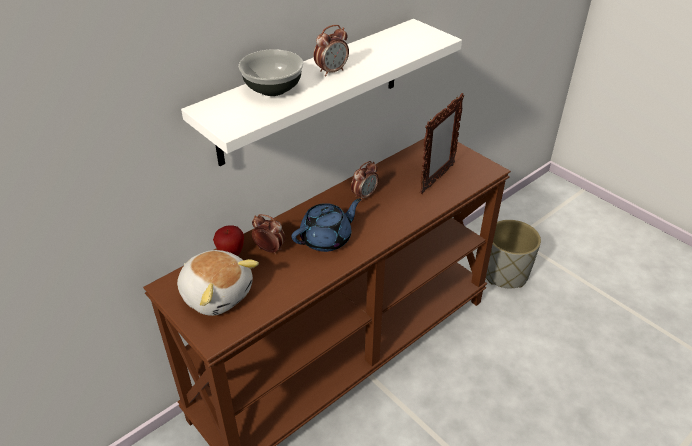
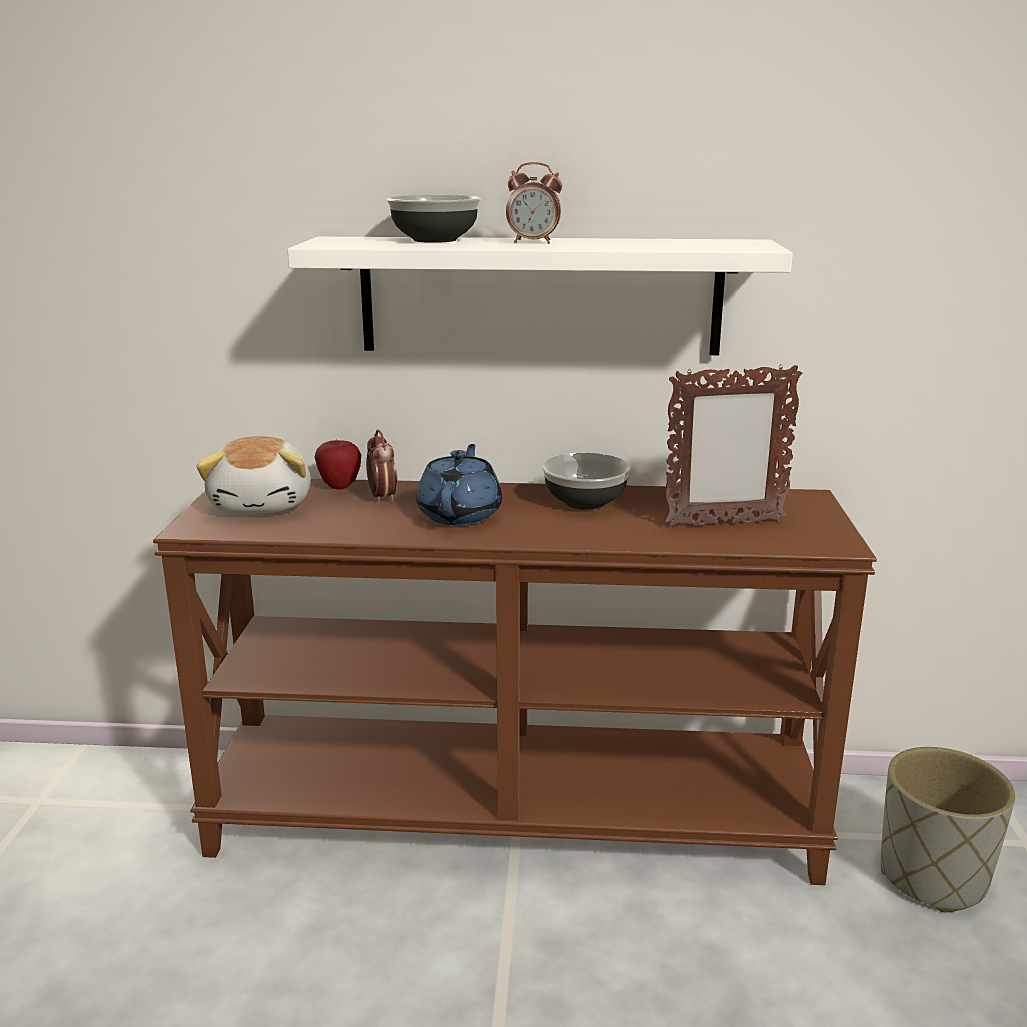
camera: 45 degrees right, 20 degrees down
blue teapot [291,198,361,252] -> blue teapot turned 90 degrees counterclockwise [416,444,502,525]
alarm clock [351,161,378,202] -> bowl [542,453,631,510]

